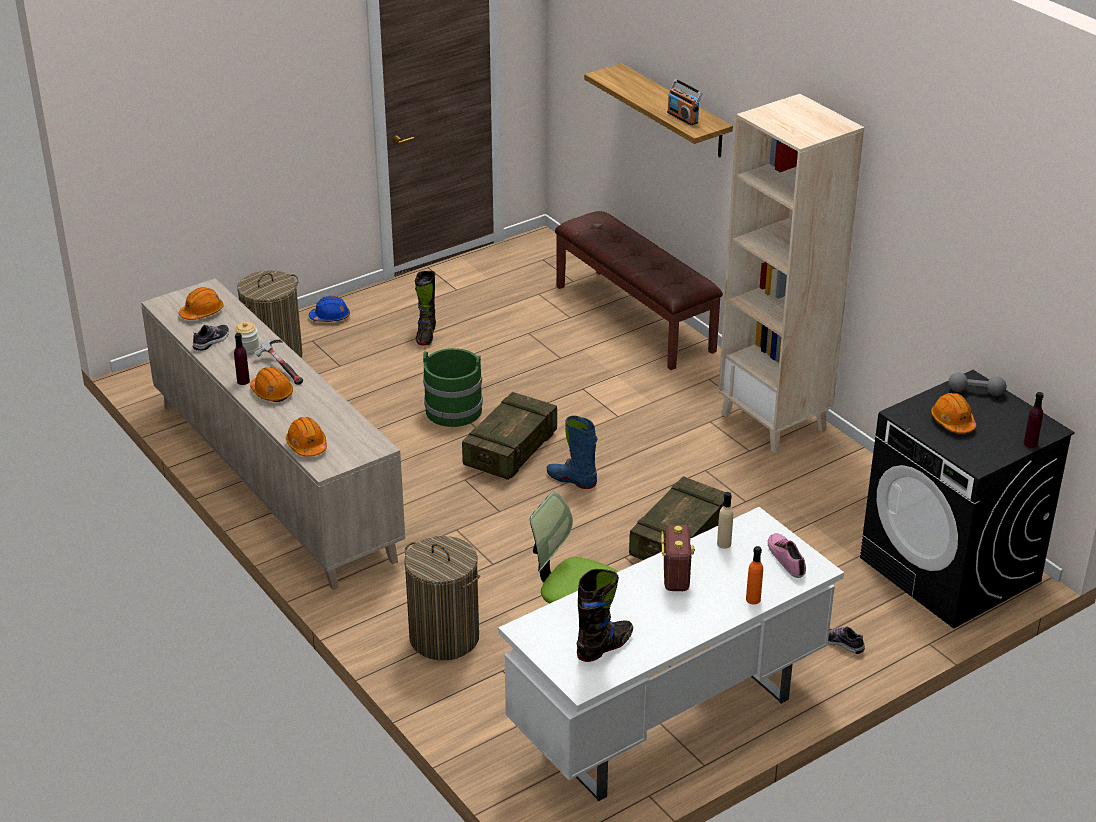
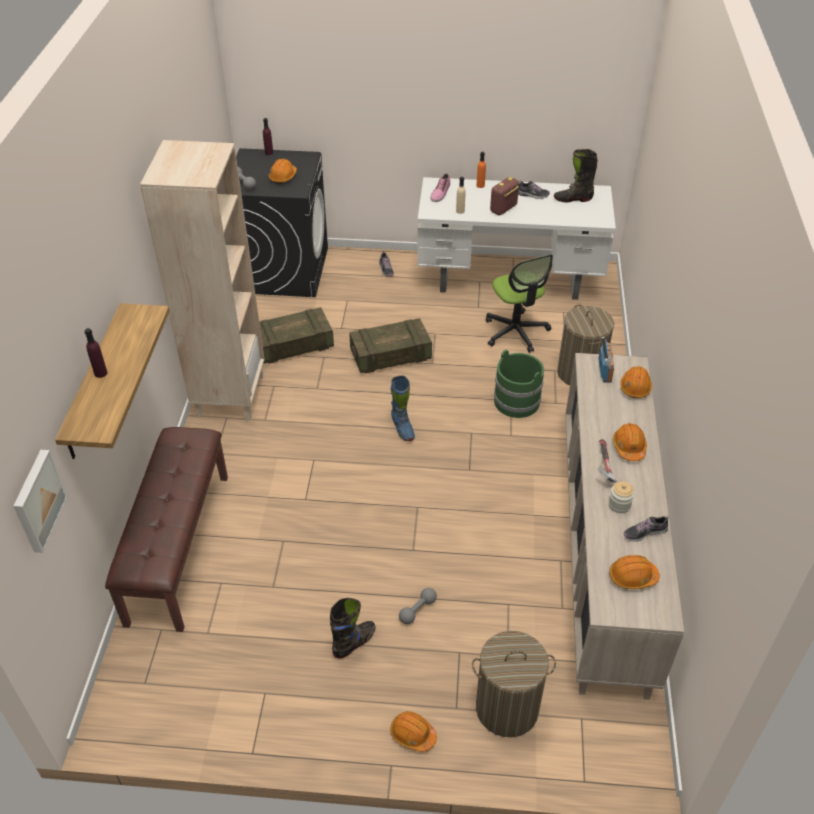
camera: 140 degrees left, 10 degrees up
purple bottle [234,333,250,385] -> purple bottle moved to [85,328,107,378]
blue hard hat [309,296,350,322] -> orange hard hat [390,711,437,752]
green bucket [423,348,483,427] -> green bucket moved to [494,350,544,418]
crate [462,392,557,480] -> crate moved to [259,307,334,364]
radio [667,79,703,125] -> radio moved to [598,337,614,383]
none -> picture [13,450,68,553]
none -> grey dumbbell [399,588,437,624]
none -> shoe [518,181,550,199]

